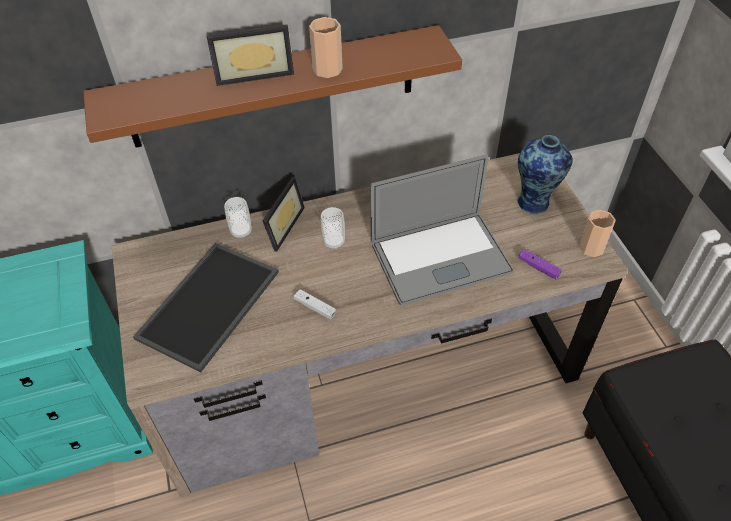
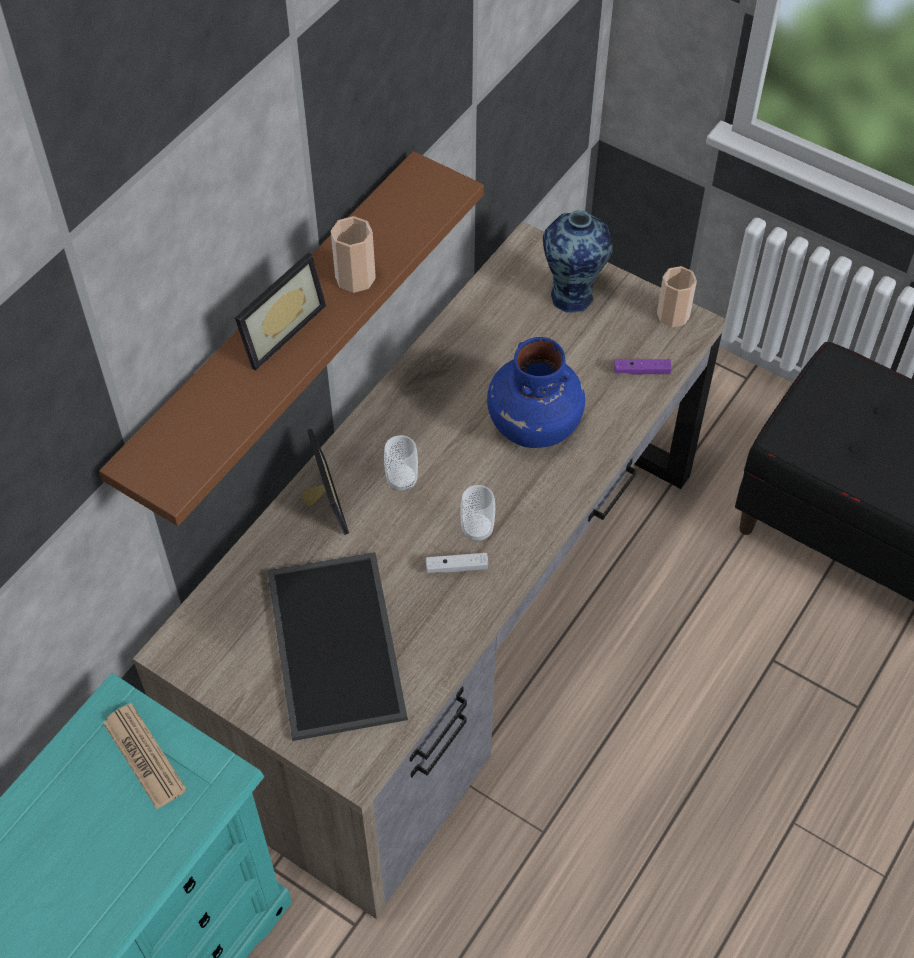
camera: 40 degrees left, 5 degrees up
cup [224,197,252,239] -> cup moved to [460,485,495,542]
laptop [370,154,514,306] -> blue vase [487,337,585,448]
none -> newspaper [103,703,187,809]

